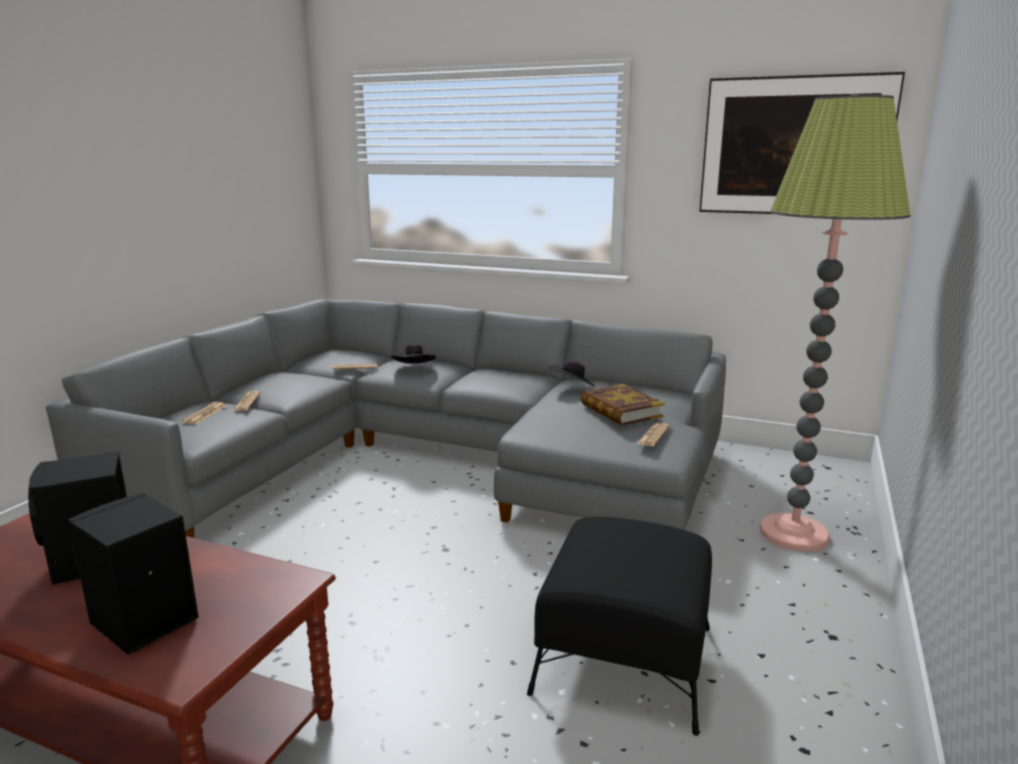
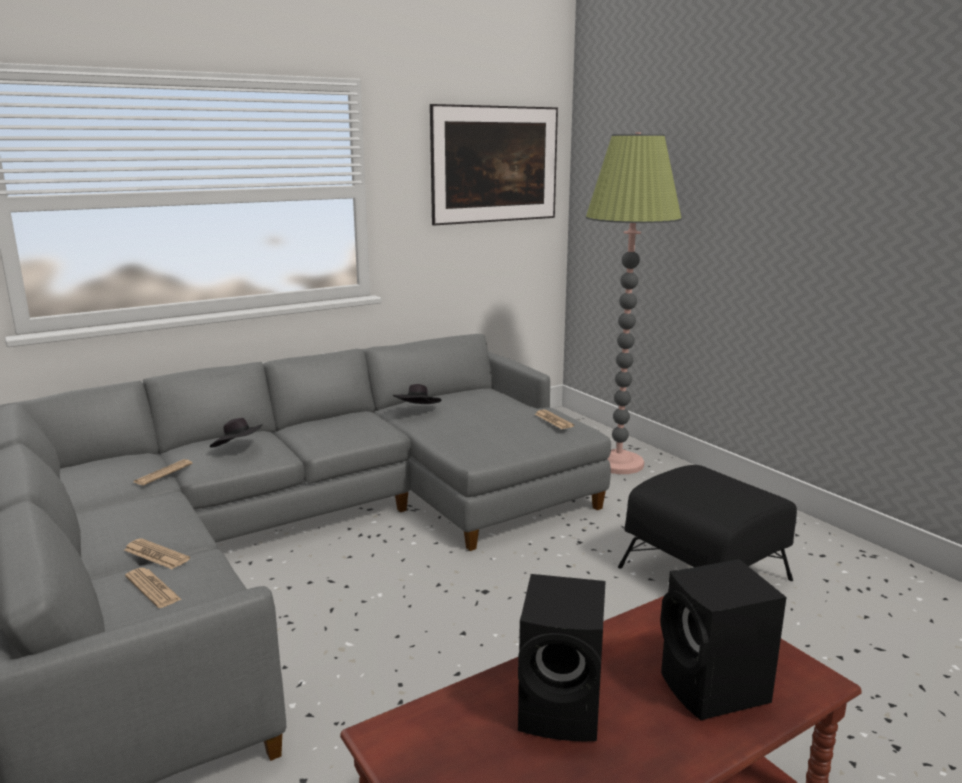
camera: 55 degrees left, 0 degrees up
book [580,384,664,425] -> none

